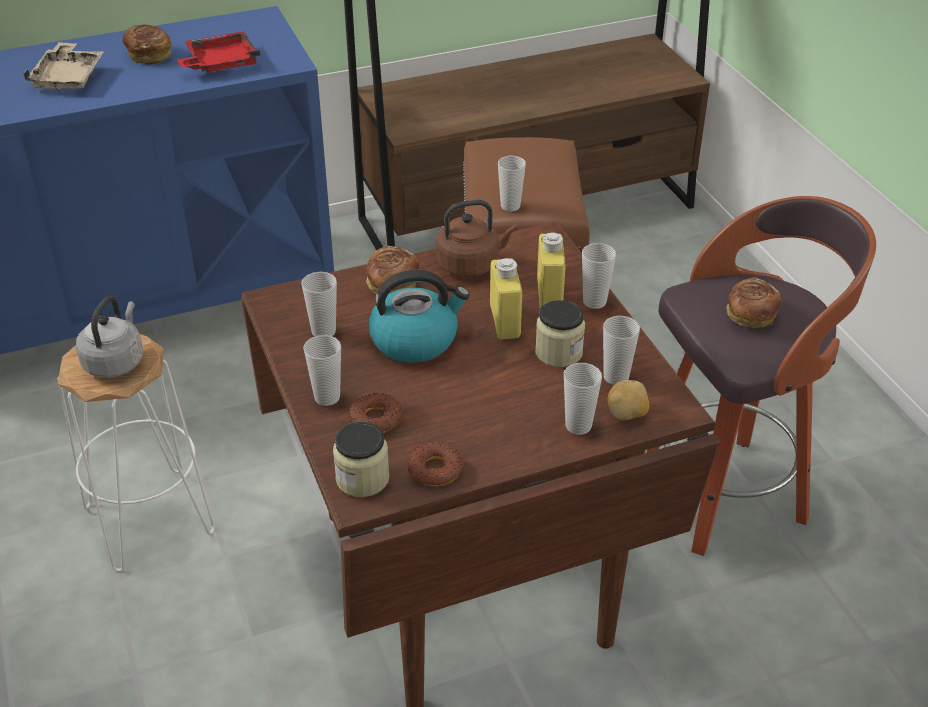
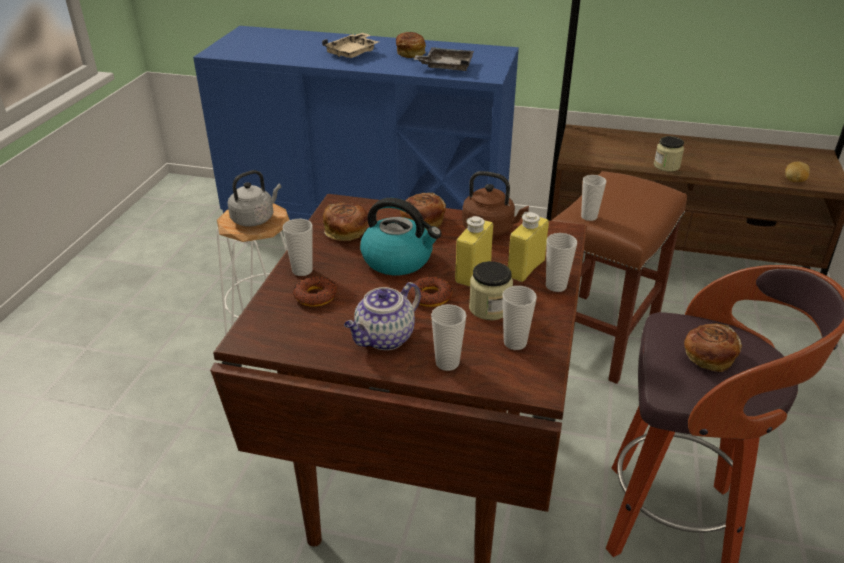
camera: 35 degrees right, 5 degrees down
red tray [177,31,260,73] -> grey tray [413,47,474,71]
cup [301,272,337,337] -> bread [323,203,368,241]
jar [333,422,389,497] -> jar moved to [654,136,684,172]
donut [407,442,464,486] -> donut moved to [409,276,453,307]
potato [608,380,649,421] -> potato moved to [785,162,810,182]
none -> teapot [344,282,421,350]

